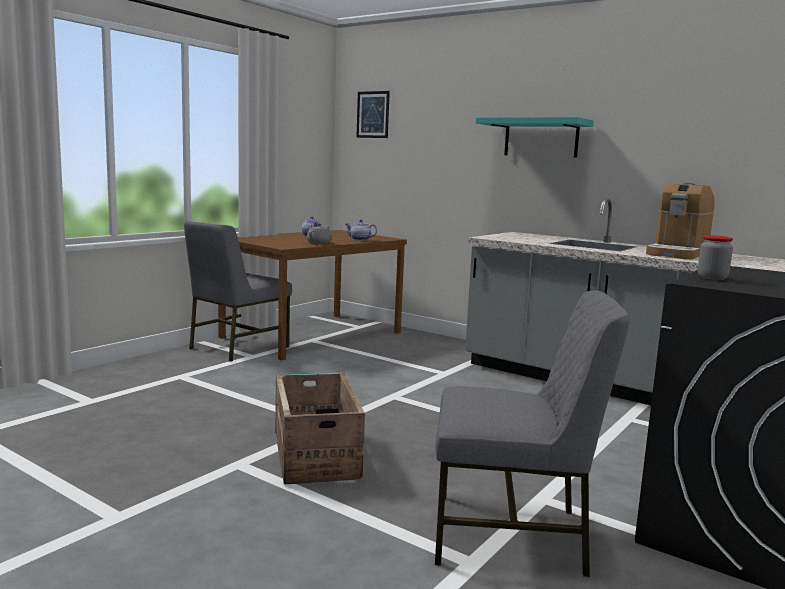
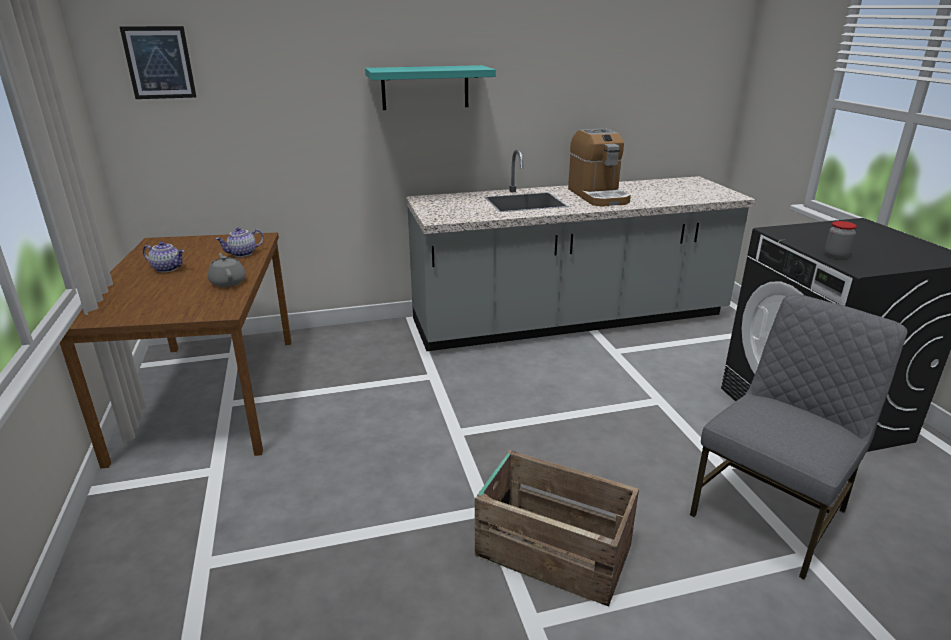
camera: 50 degrees left, 15 degrees up
grey chair [184,221,292,362] -> none

